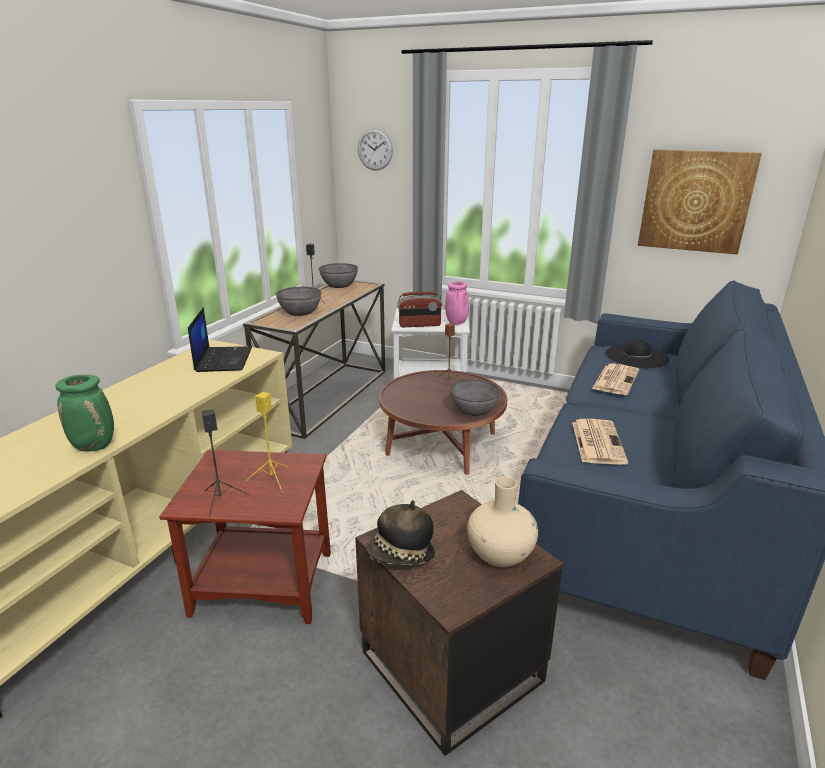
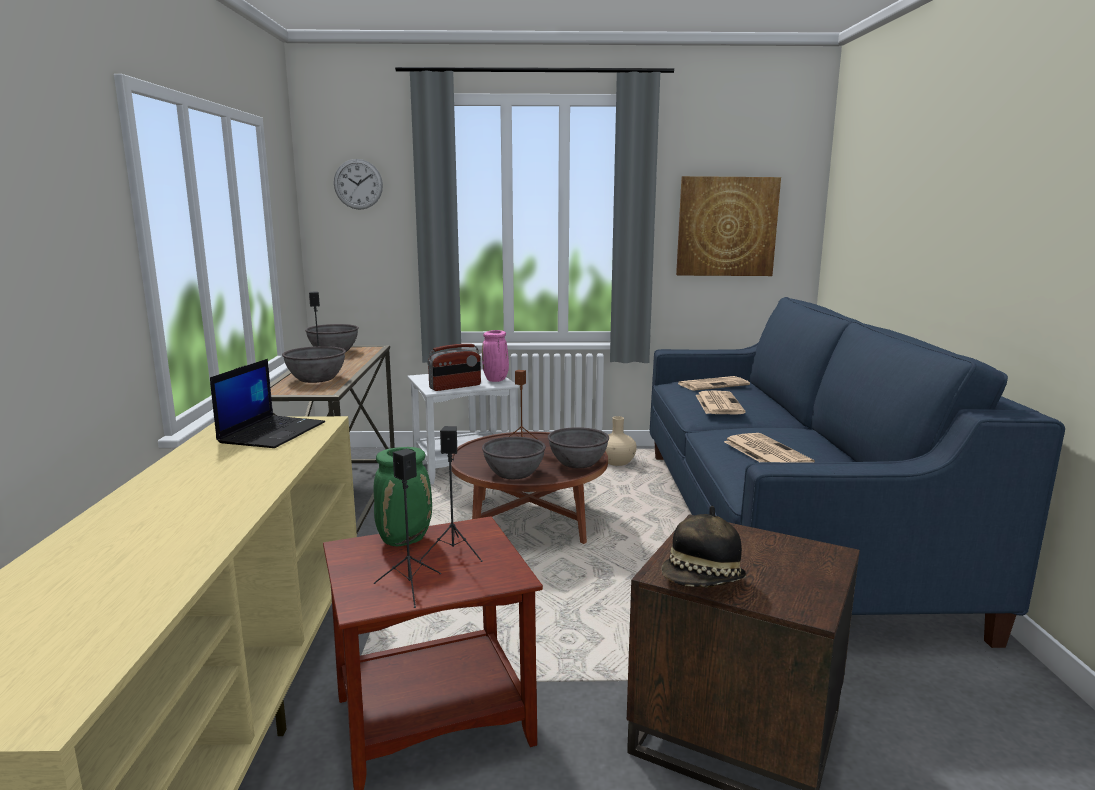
camera: 25 degrees left, 10 degrees down
green vase [55,375,114,451] -> green vase moved to [374,447,432,546]
laptop [188,307,252,372] -> laptop turned 45 degrees clockwise [210,359,325,448]
yellow speaker [246,392,288,492] -> black speaker [419,426,483,562]
beige vase [467,477,538,567] -> beige vase moved to [605,416,637,466]
black hat [605,339,669,368] -> newspaper [678,376,750,391]
none -> grey bowl [482,437,546,479]

